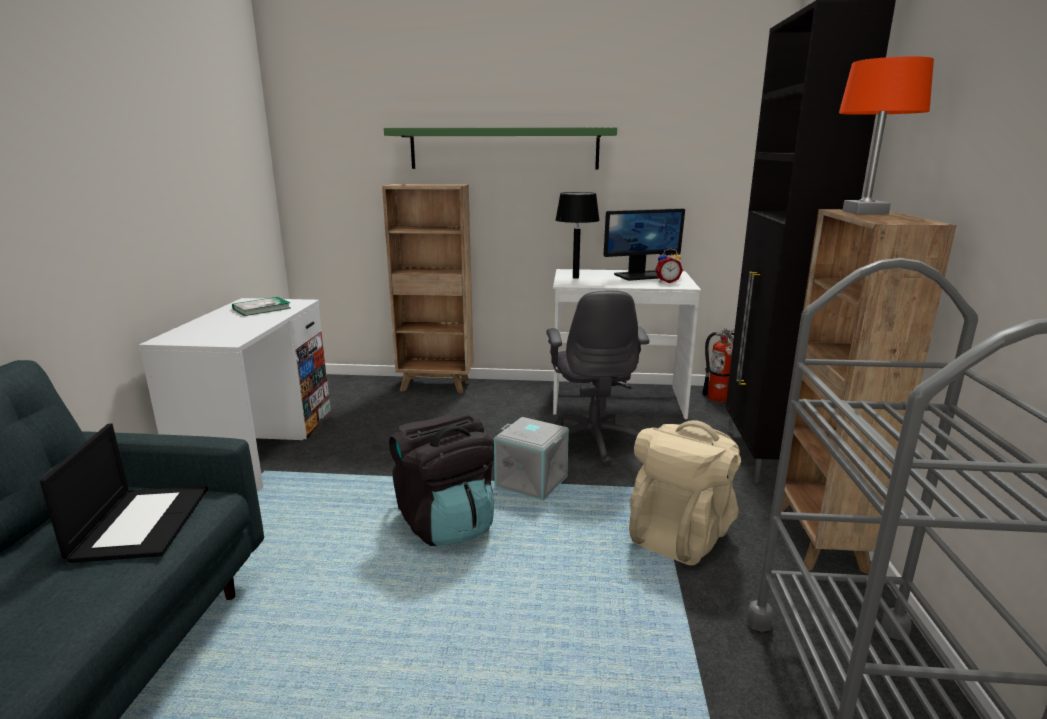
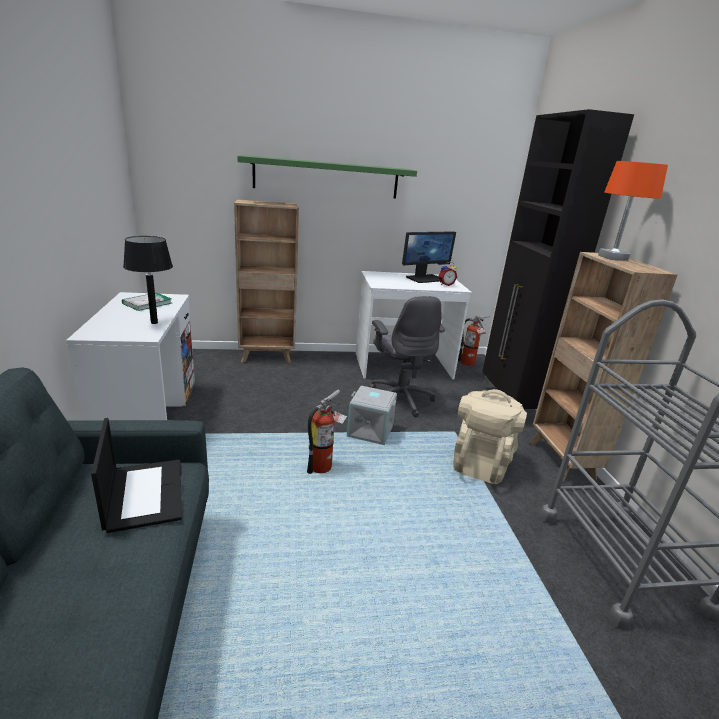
camera: 15 degrees left, 5 degrees up
black backpack [389,413,494,546] -> fire extinguisher [307,390,348,474]
black table lamp [555,192,600,279] -> black table lamp moved to [123,236,173,324]

